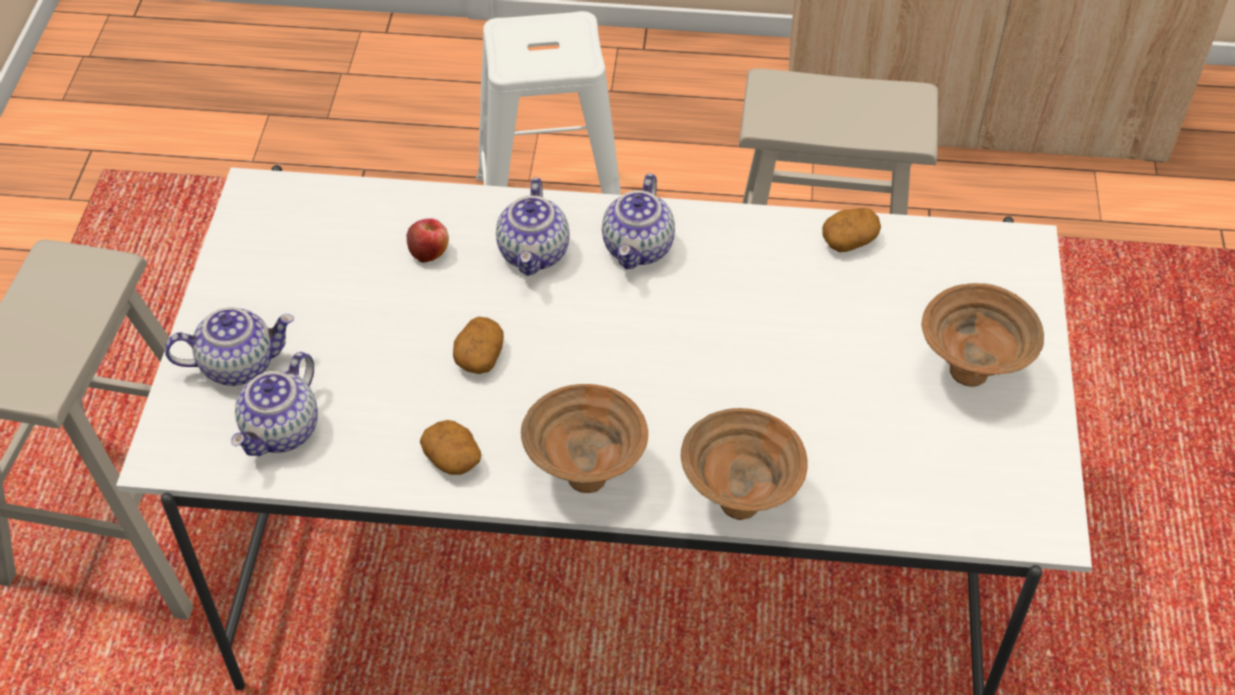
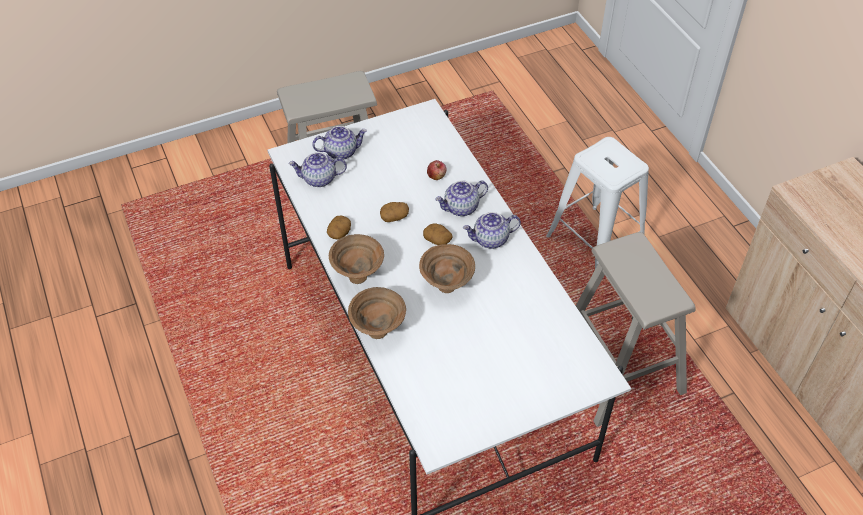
camera: 60 degrees right, 0 degrees up
teapot [165,307,294,386] -> teapot turned 60 degrees counterclockwise [312,126,367,159]
potato [822,208,881,252] -> potato moved to [423,223,453,245]
brown bowl [921,283,1044,387] -> brown bowl moved to [419,244,475,293]

